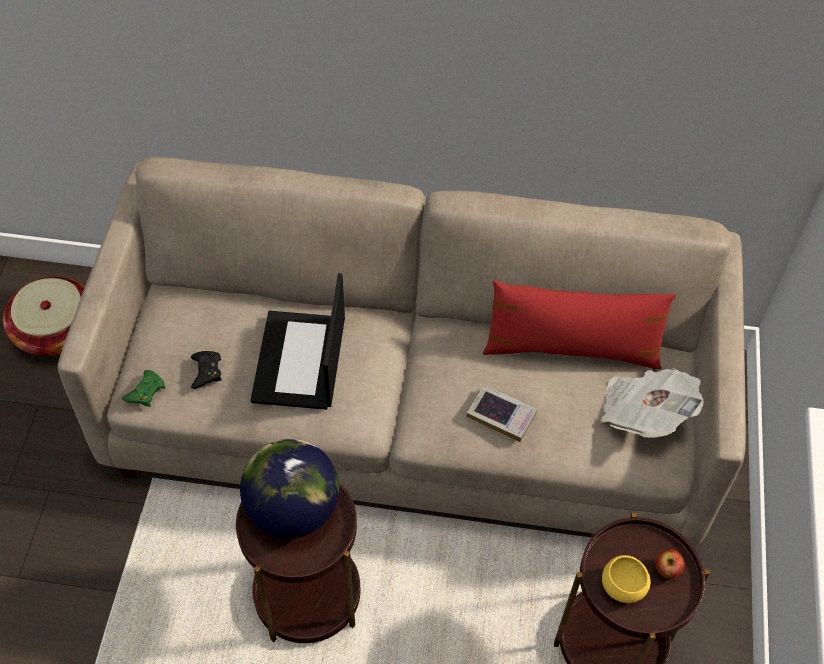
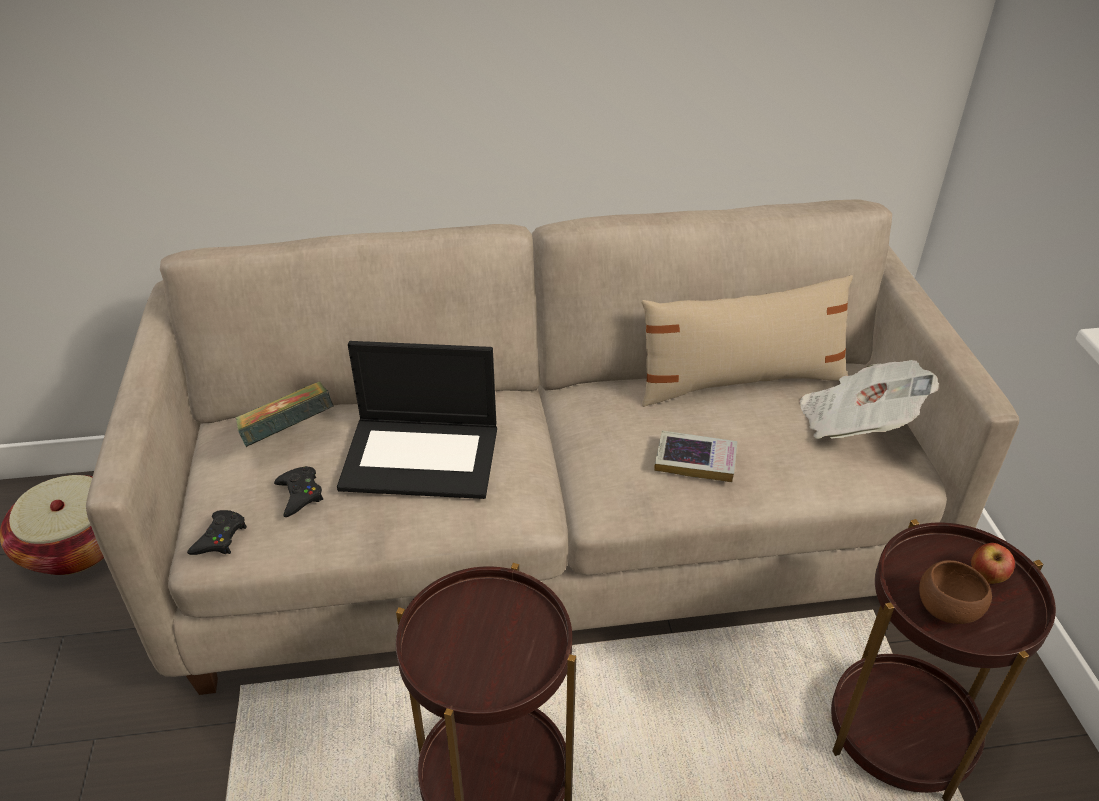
camera: 15 degrees left, 15 degrees down
green game controller [122,370,165,407] -> black game controller [187,510,247,555]
globe [240,439,339,539] -> none
laptop [251,273,345,410] -> laptop turned 75 degrees counterclockwise [337,341,497,499]
red pillow [483,280,676,369] -> beige pillow [642,275,853,407]
yellow bowl [602,555,651,603] -> brown bowl [919,560,992,624]
none -> book [236,382,334,447]

